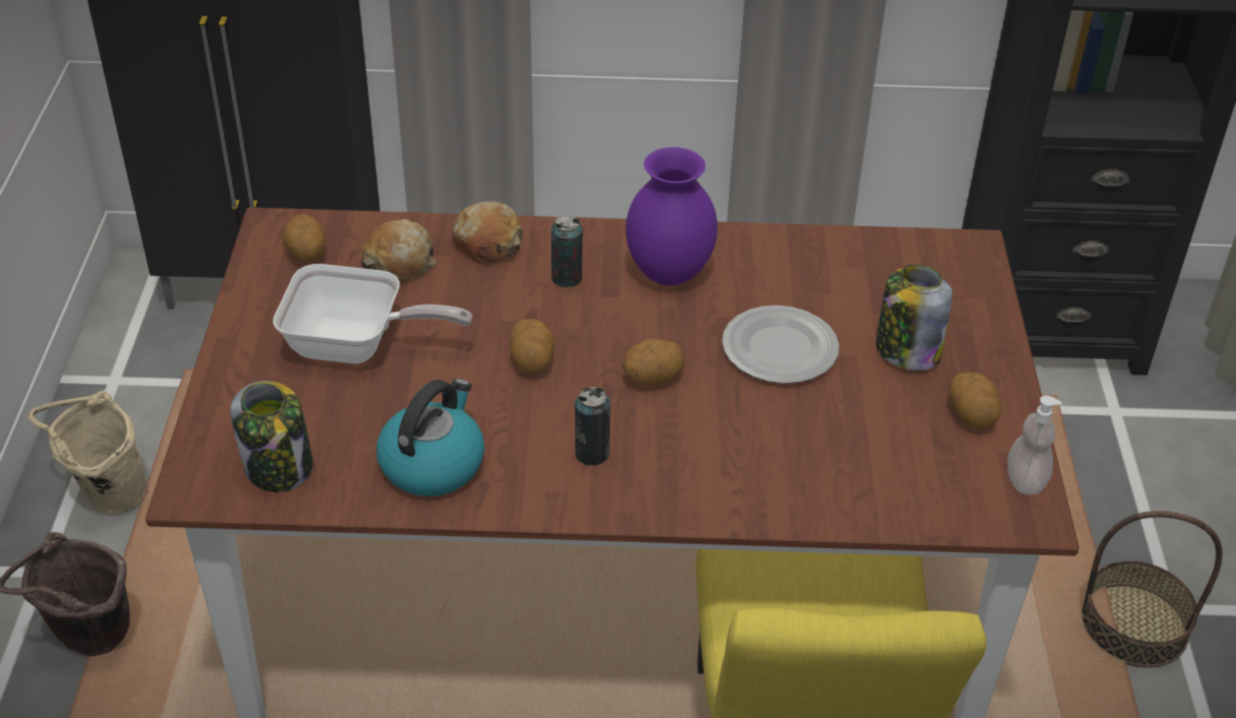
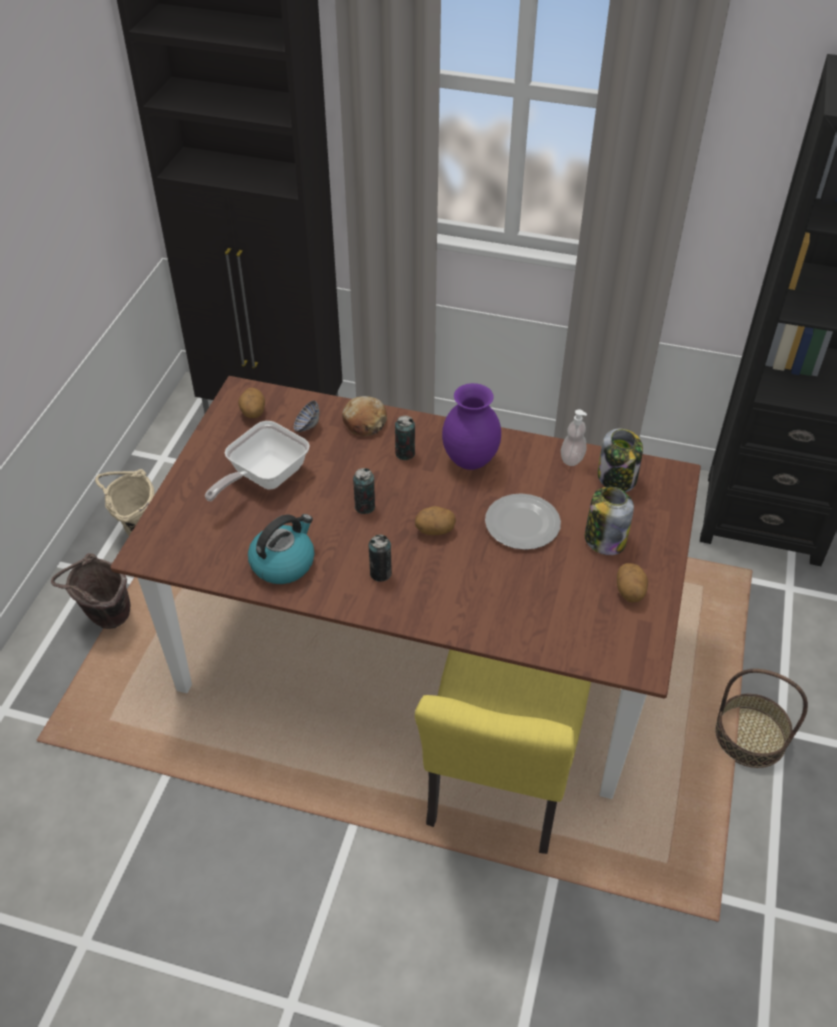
camera: 15 degrees right, 5 degrees up
jar [230,381,313,492] -> jar moved to [598,429,643,492]
frying pan [273,264,472,364] -> frying pan turned 105 degrees clockwise [205,421,310,501]
bread [361,219,436,281] -> bowl [294,400,319,432]
potato [509,319,555,374] -> can [353,468,375,514]
soap dispenser [1008,395,1062,495] -> soap dispenser moved to [561,409,587,466]

